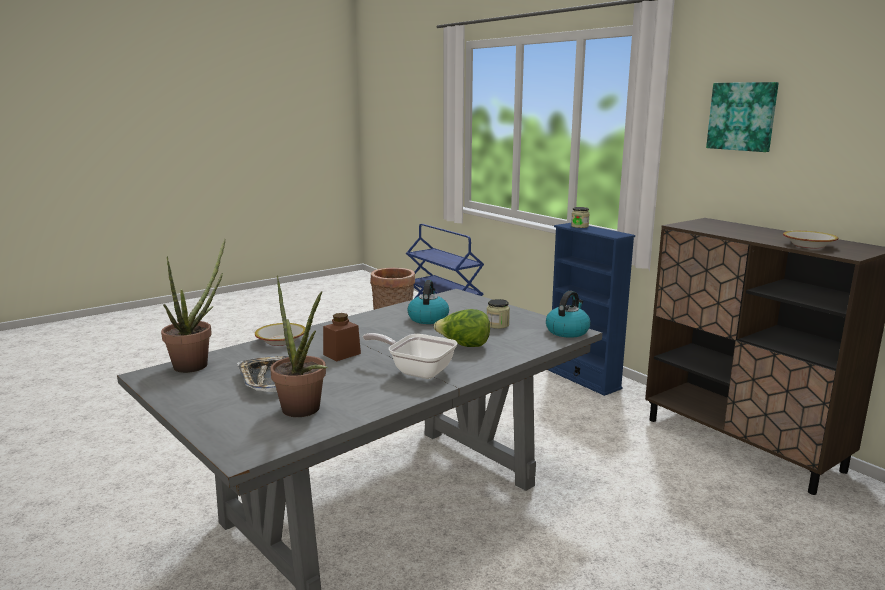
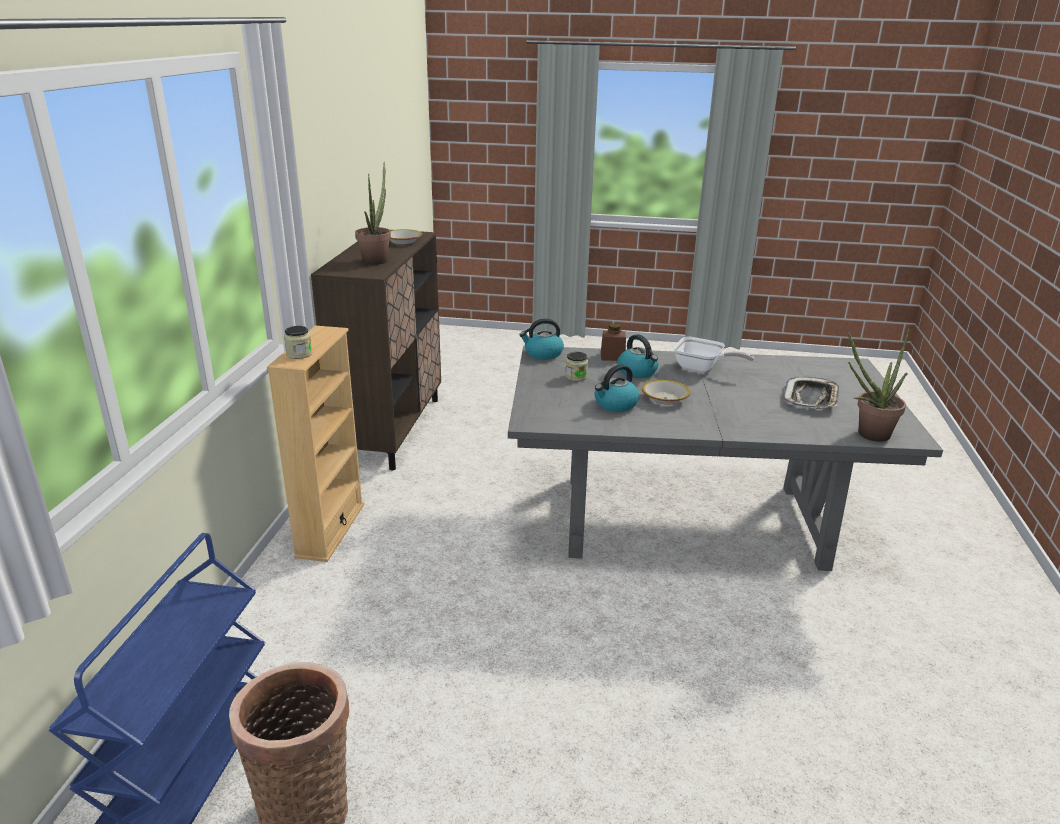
camera: 135 degrees left, 10 degrees up
bowl [255,323,305,346] -> bowl moved to [642,380,690,405]
potted plant [270,275,328,417] -> potted plant moved to [355,162,391,265]
brown jar [323,313,361,361] -> brown jar moved to [601,323,626,361]
frying pan [363,333,458,379] -> frying pan turned 45 degrees counterclockwise [674,337,754,372]
lettuce [434,309,490,347] -> kettle [618,334,659,378]
blue bookcase [548,223,635,396] -> beige bookcase [267,326,365,562]
picture [706,82,779,152] -> none

